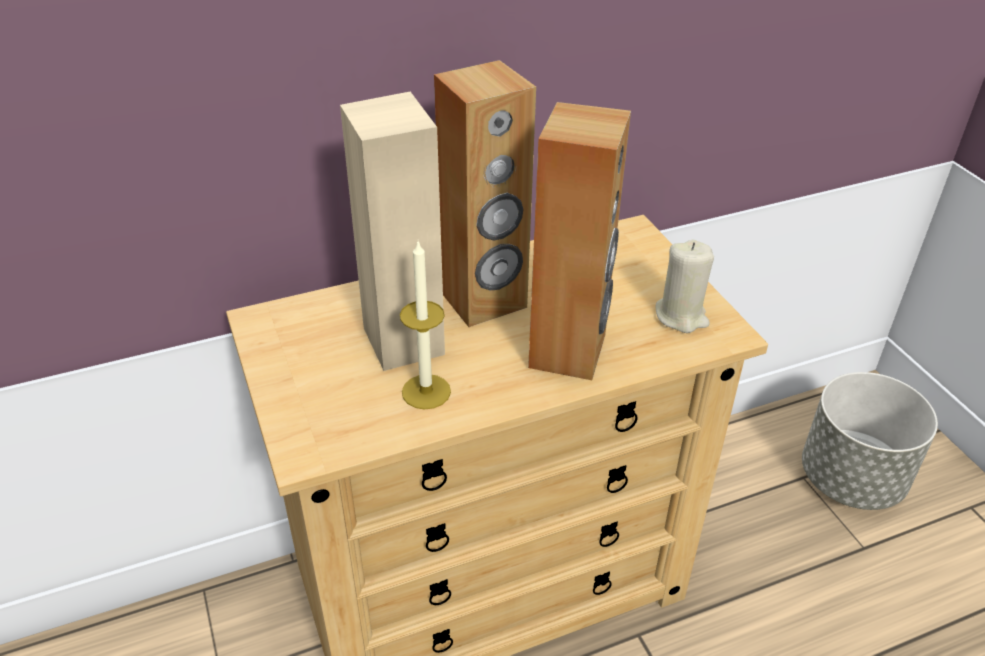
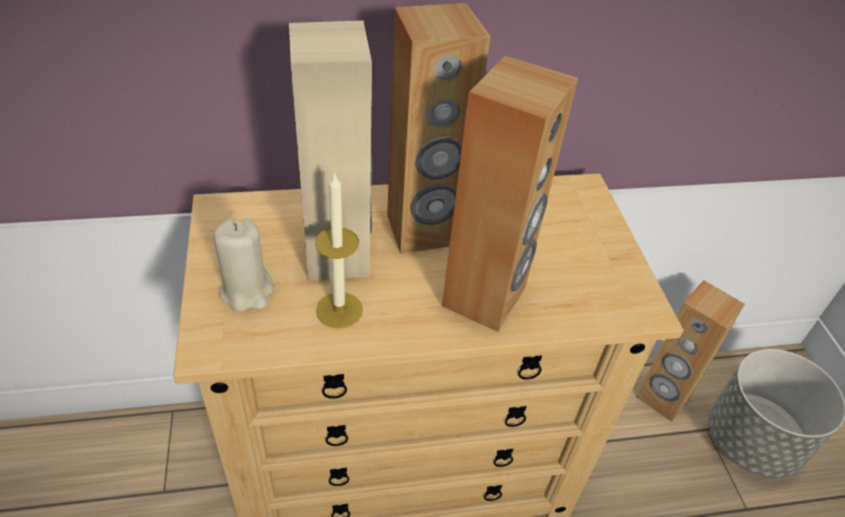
camera: 10 degrees right, 5 degrees up
beige candle [655,240,714,333] -> beige candle moved to [213,218,274,312]
none -> brown speaker [636,280,745,422]

